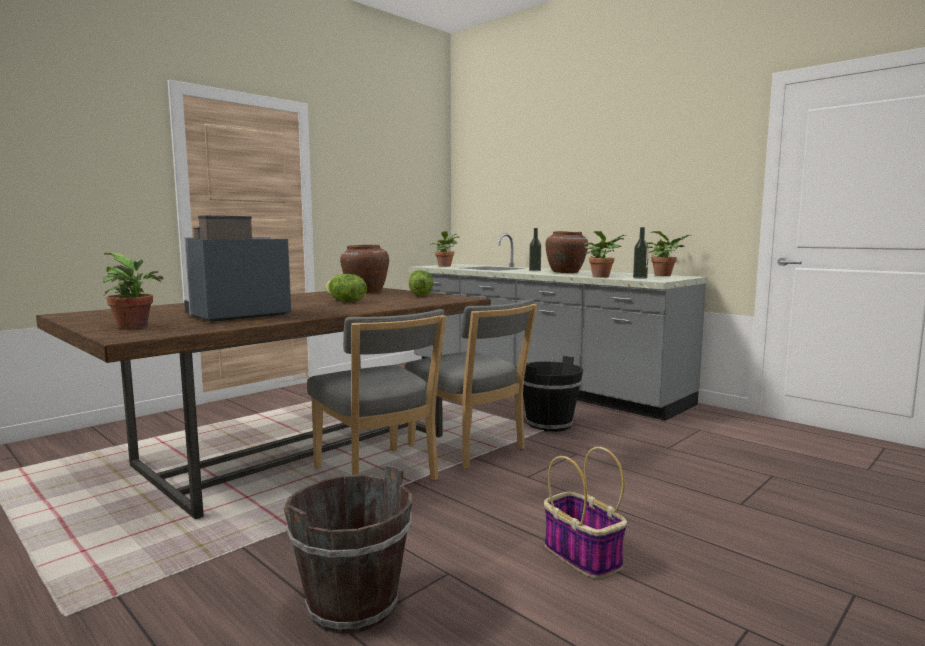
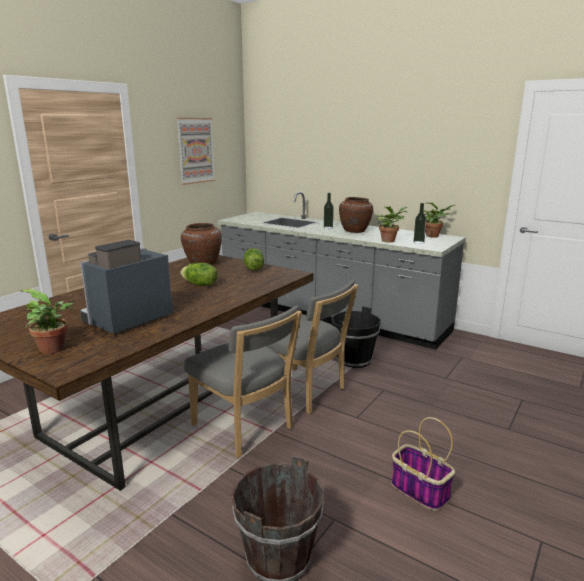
camera: 10 degrees left, 10 degrees up
potted plant [430,231,460,267] -> none
none -> picture [176,118,215,185]

